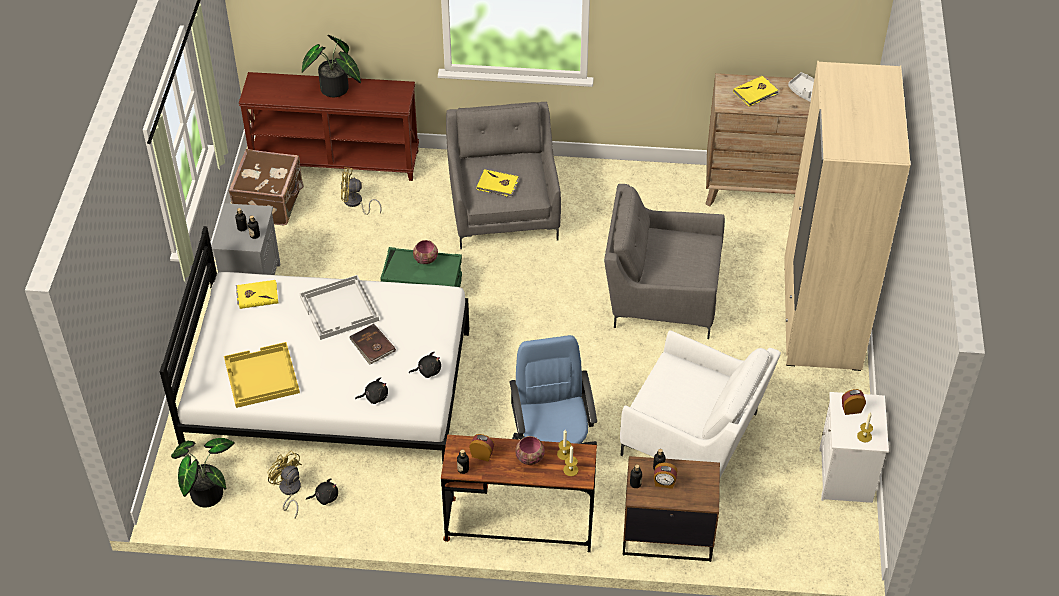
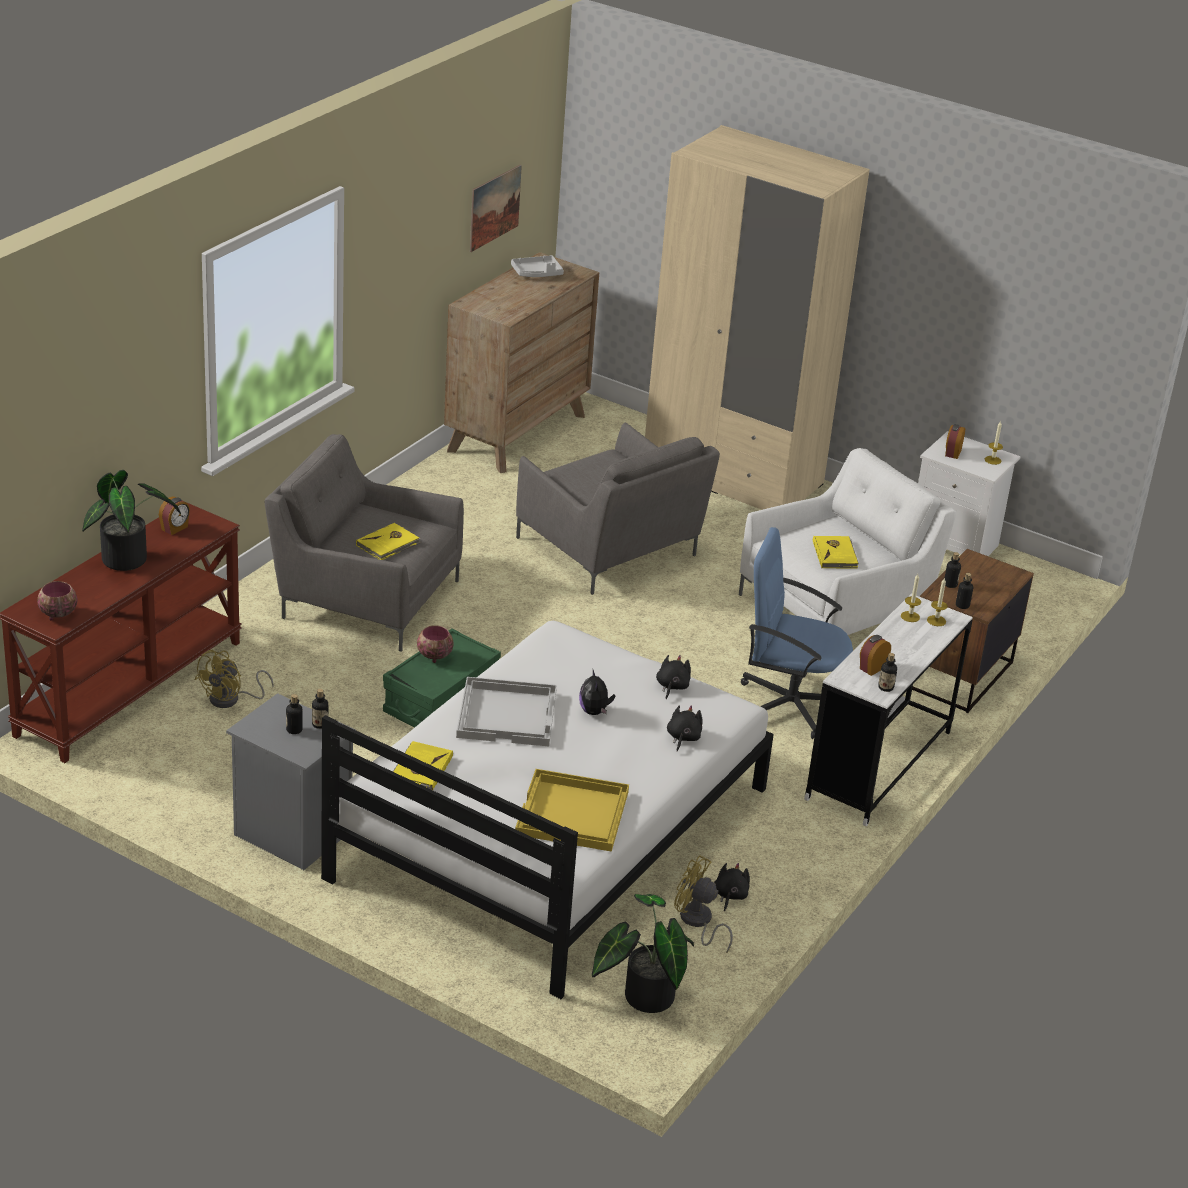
camera: 65 degrees left, 15 degrees down
brown suitcase [229,149,304,225] -> none
yellow fan [267,450,302,518] -> yellow fan turned 45 degrees clockwise [674,855,733,953]
brown book [350,324,396,365] -> plush toy [579,670,615,715]
brown desk [441,435,597,552] -> white desk [804,594,973,826]
bowl [515,436,545,465] -> bowl moved to [37,581,77,621]
grey armchair [604,184,725,339] -> grey armchair turned 75 degrees counterclockwise [516,422,720,595]
alarm clock [654,463,677,489] -> alarm clock moved to [159,496,190,535]
yellow book [733,76,780,107] -> yellow book moved to [813,536,859,569]
none -> picture [470,165,522,252]

